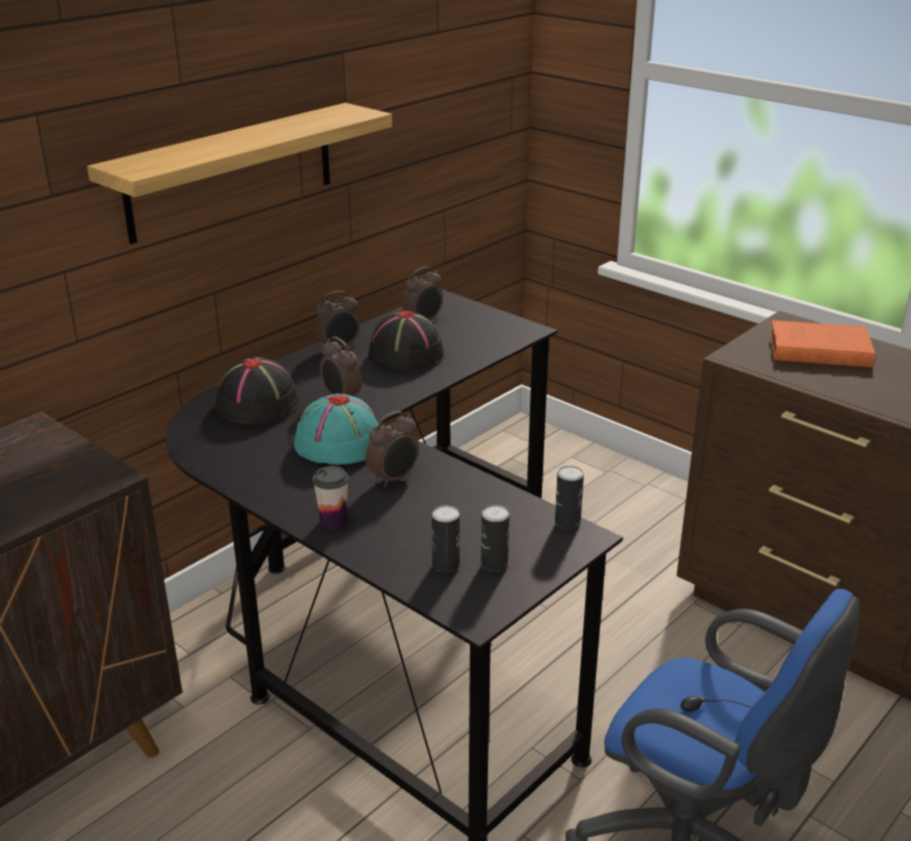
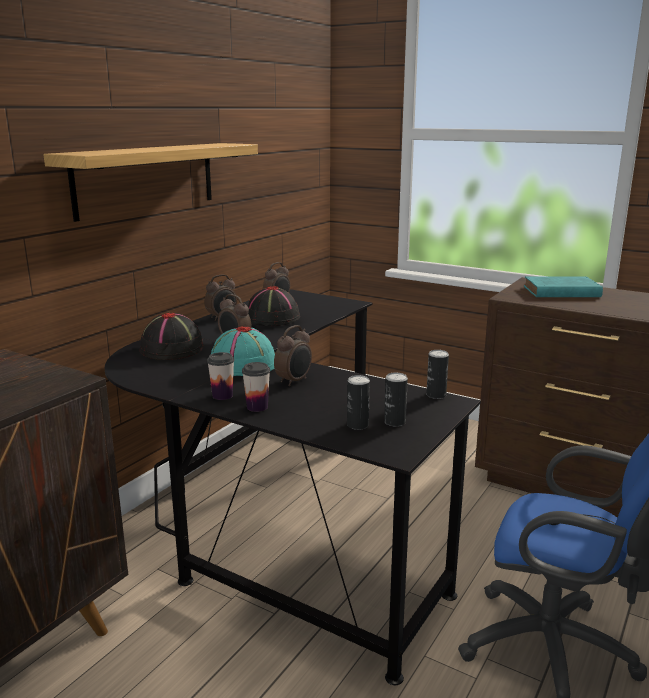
camera: 10 degrees left, 10 degrees down
orange book [770,320,875,367] -> turquoise book [524,276,603,297]
none -> cup [207,352,235,400]

